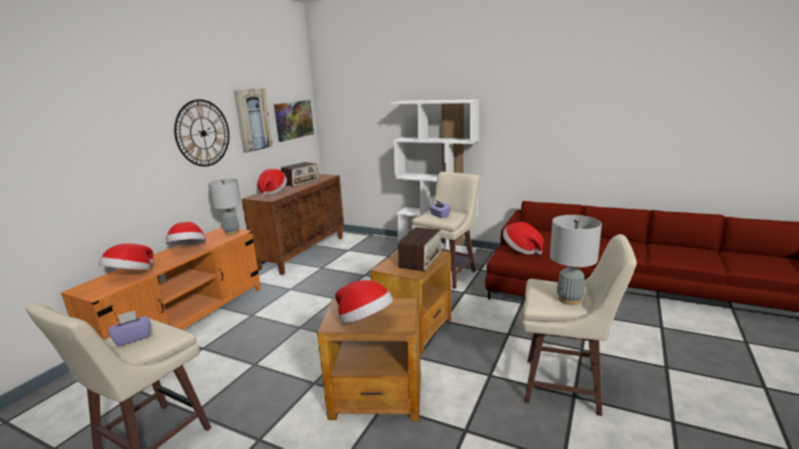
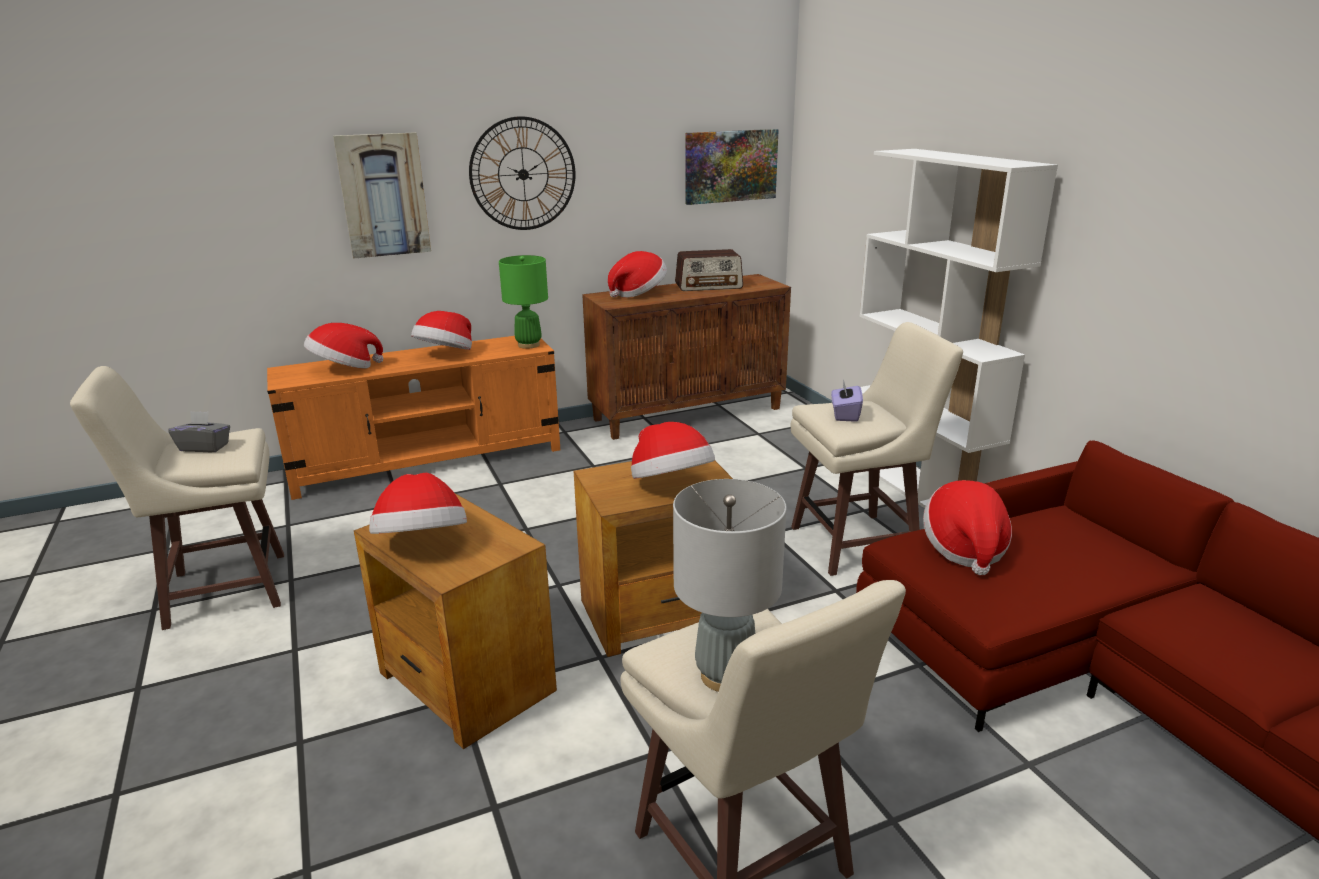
camera: 40 degrees right, 5 degrees up
purple tissue box [109,310,150,347] -> grey tissue box [168,411,230,452]
grey table lamp [208,179,242,235] -> green table lamp [499,255,548,349]
picture [234,88,273,153] -> picture moved to [333,132,431,259]
radio [398,227,442,271] -> hat [631,422,715,479]

